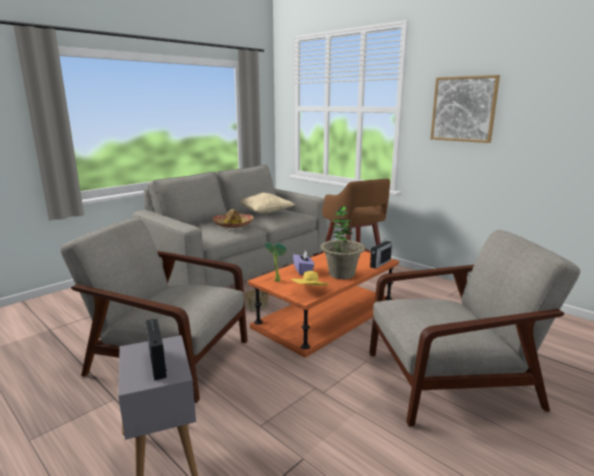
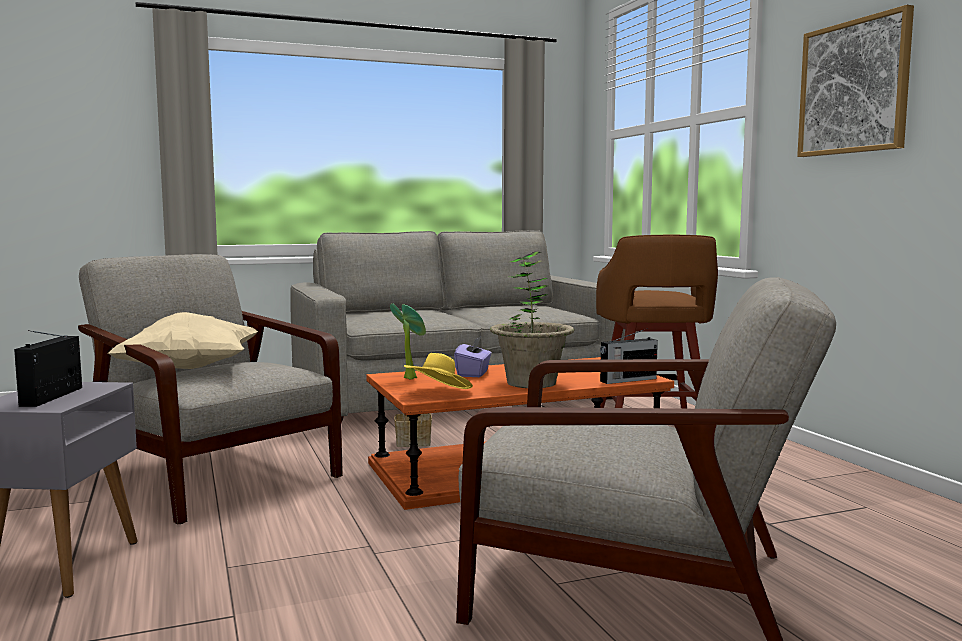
camera: 25 degrees right, 10 degrees down
hat [212,209,254,228] -> none
beige pillow [241,193,296,214] -> beige pillow moved to [108,312,258,369]

